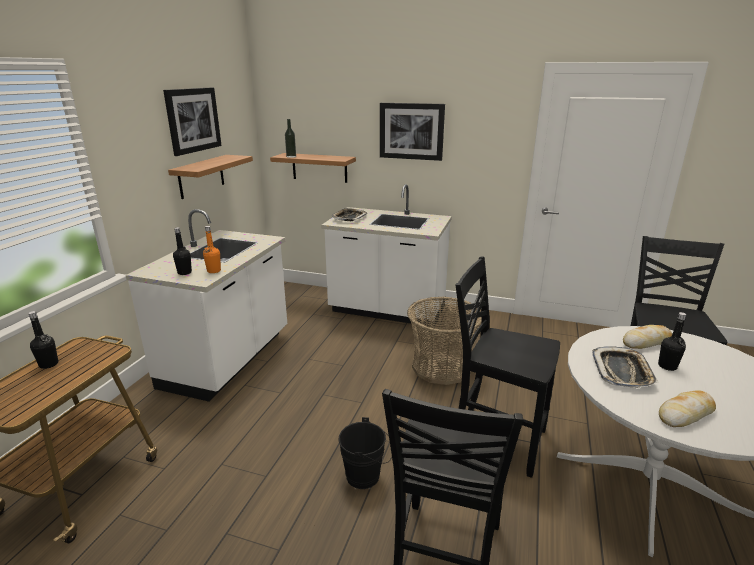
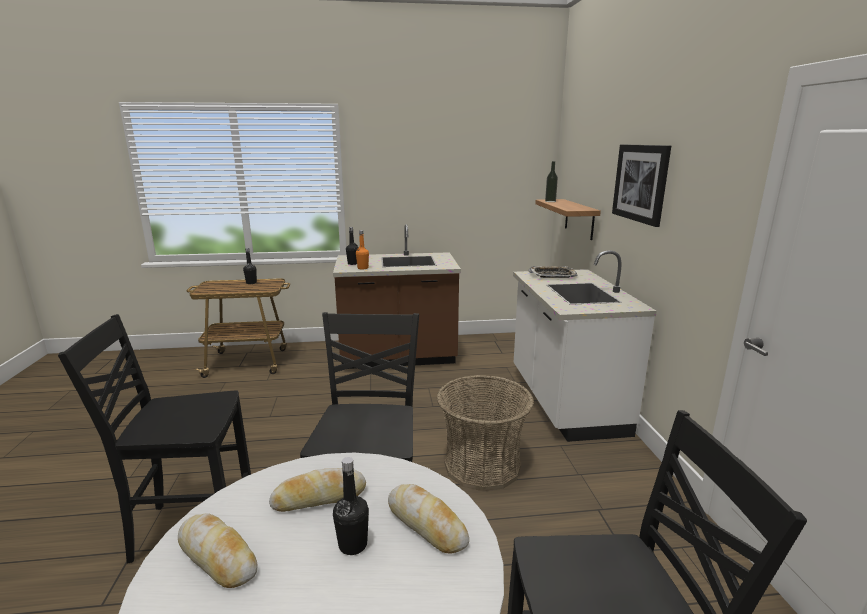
camera: 65 degrees right, 5 degrees down
white counter [126,209,287,402] -> brown counter [333,224,461,369]
picture [163,87,222,156] -> none
shelf [168,155,253,199] -> none
black bucket [339,417,392,489] -> none
tray [592,346,658,388] -> bread [269,468,366,512]

